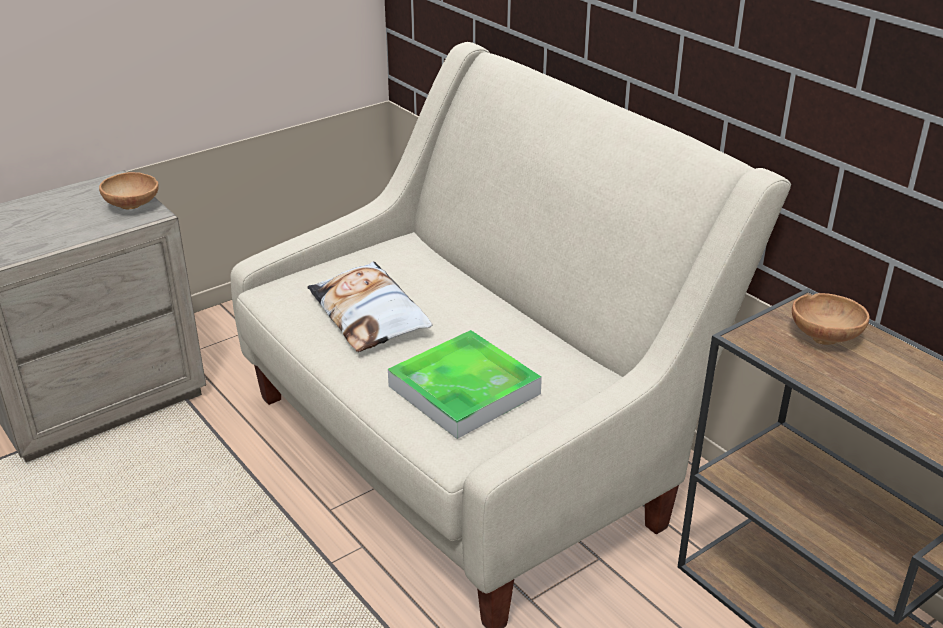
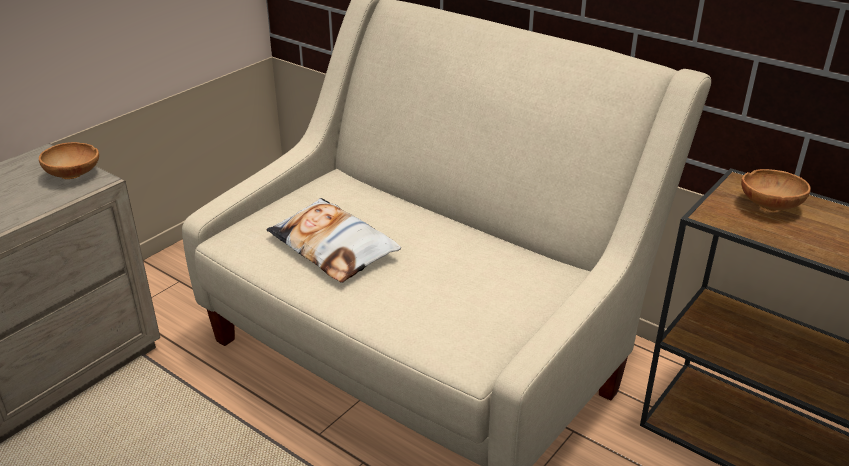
camera: 15 degrees left, 0 degrees up
tray [388,330,542,439] -> none

